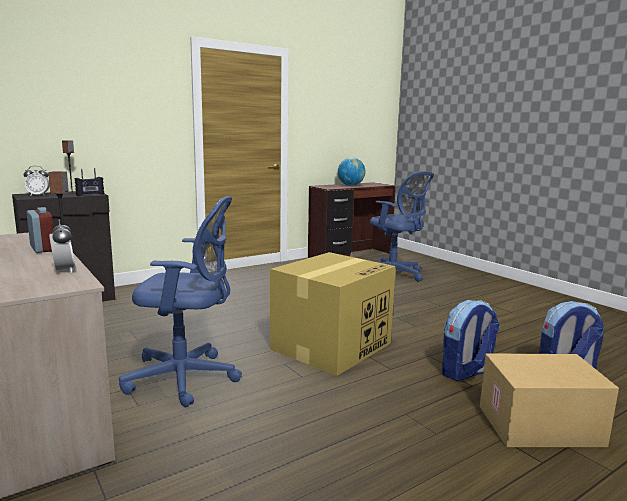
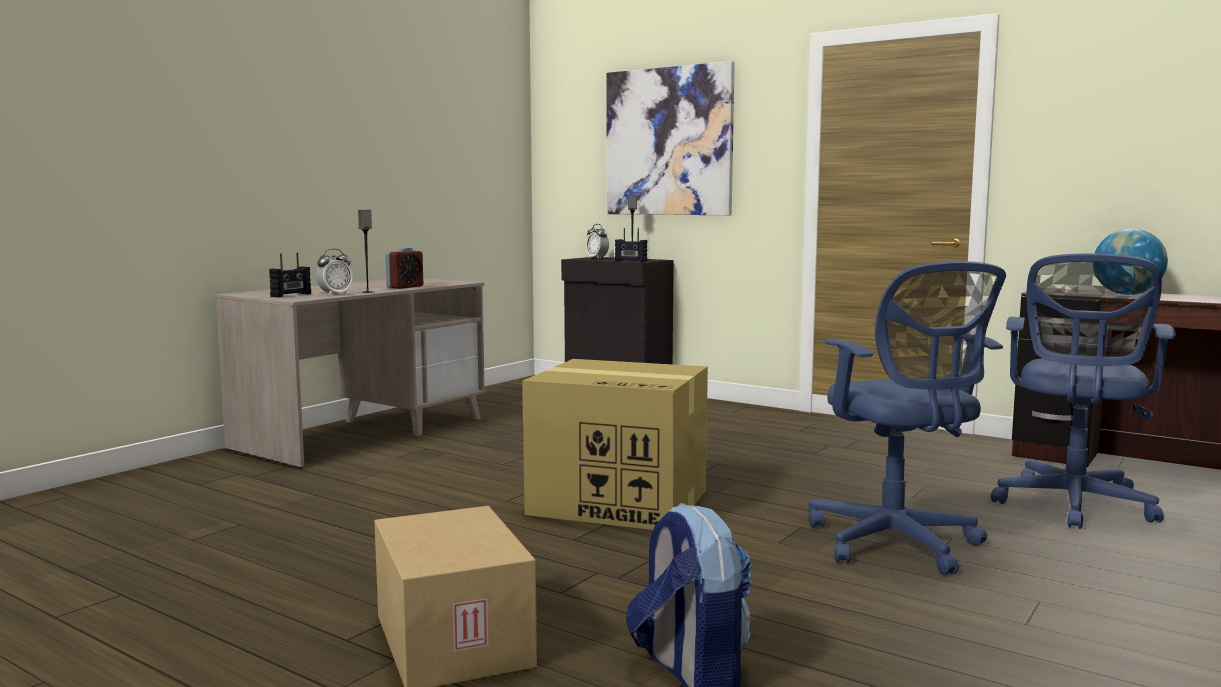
camera: 70 degrees right, 5 degrees down
blue office chair [119,196,242,407] -> blue office chair moved to [808,261,1006,575]
backpack [442,300,499,381] -> none
none -> radio [269,253,311,297]
none -> picture [607,61,735,215]

